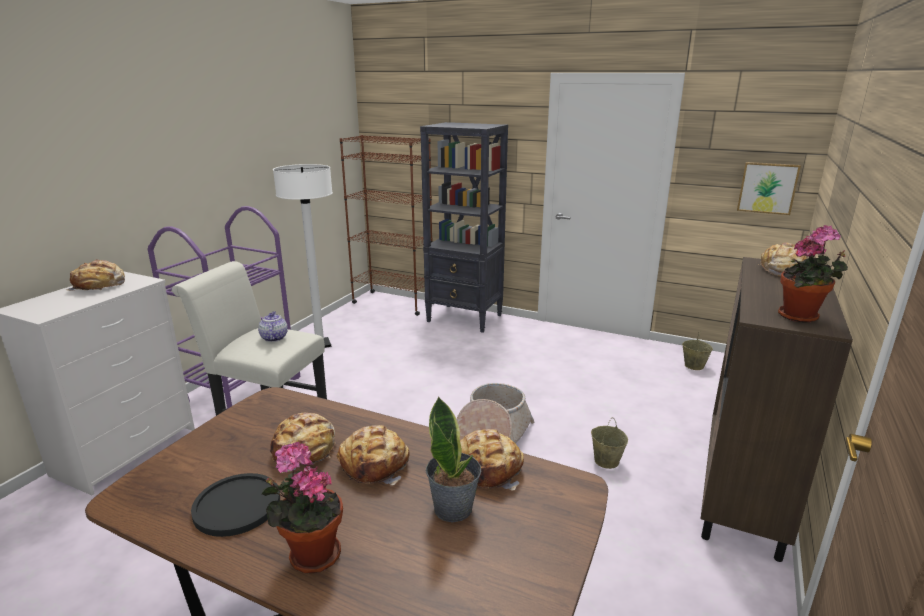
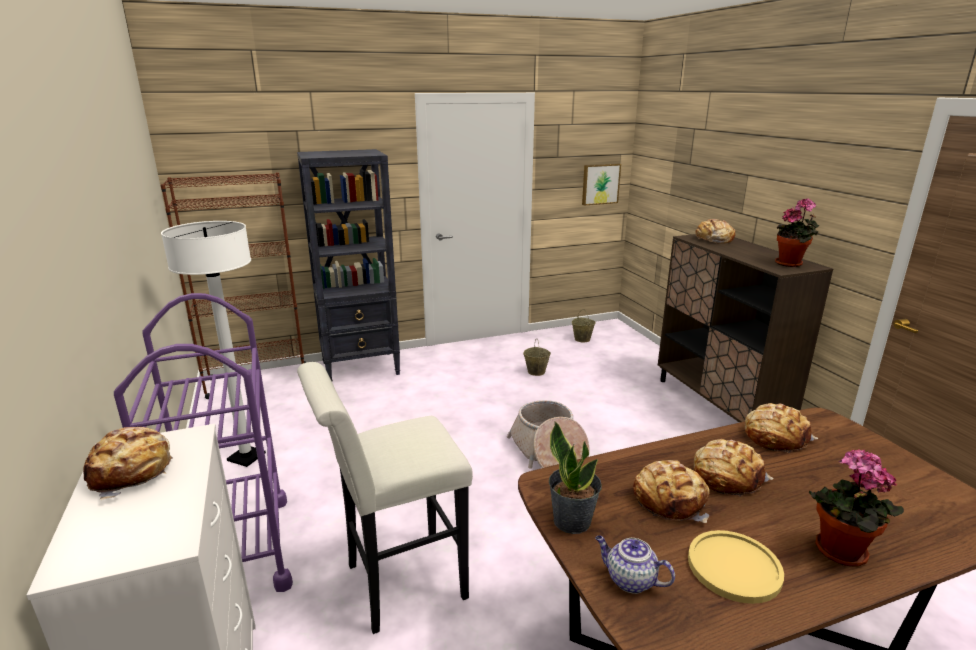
camera: 45 degrees left, 0 degrees up
black plate [191,473,280,537] -> yellow plate [688,530,784,604]
teapot [258,312,288,342] -> teapot moved to [595,536,675,594]
potted plant [426,396,481,522] -> potted plant moved to [549,421,602,534]
beige bucket [591,418,628,469] -> beige bucket moved to [523,339,551,376]

